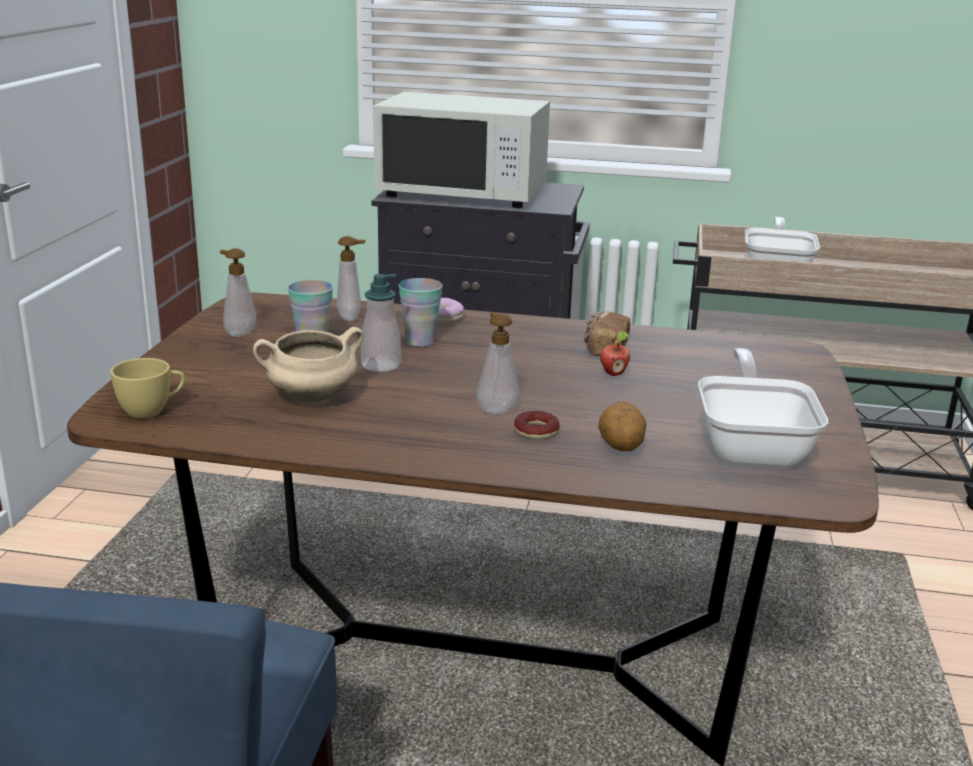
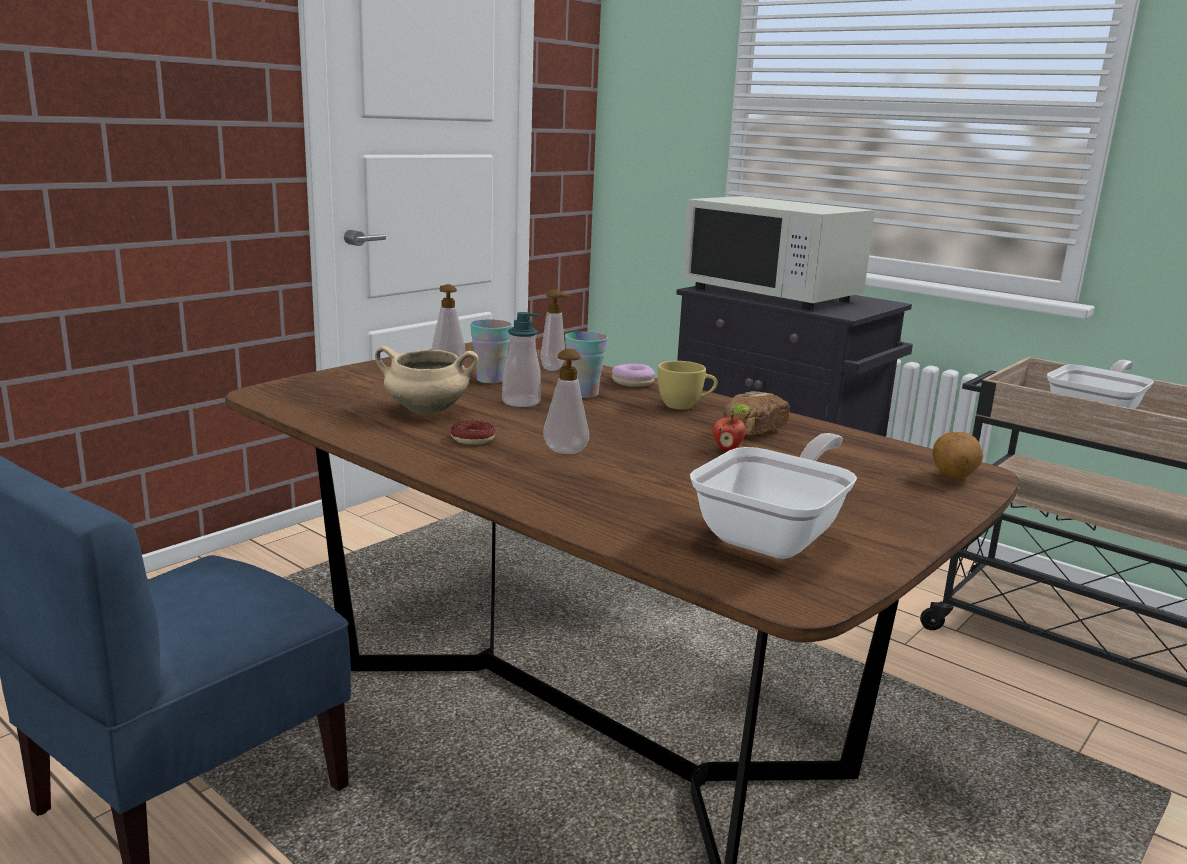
camera: 30 degrees right, 5 degrees down
yellow cup [110,358,185,418] -> yellow cup moved to [658,361,717,409]
donut [514,411,560,440] -> donut moved to [451,420,495,445]
potato [598,401,646,451] -> potato moved to [932,432,983,479]

